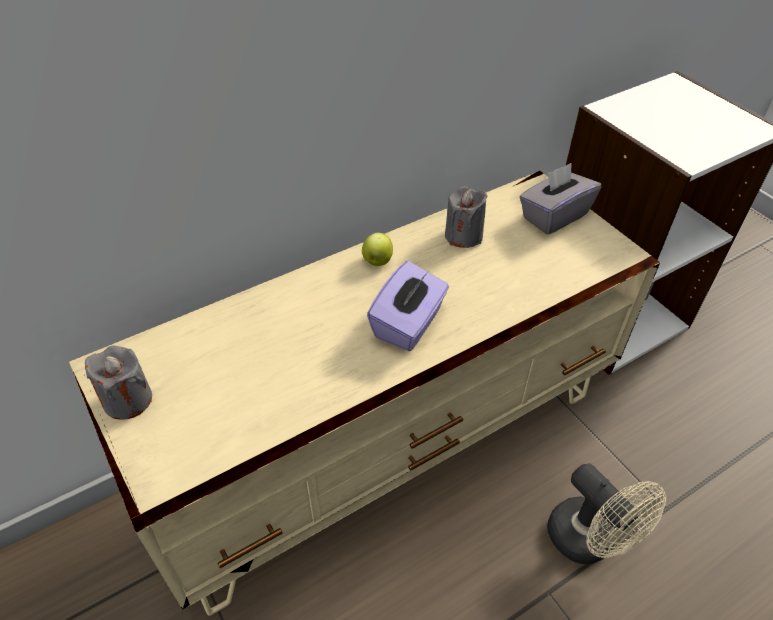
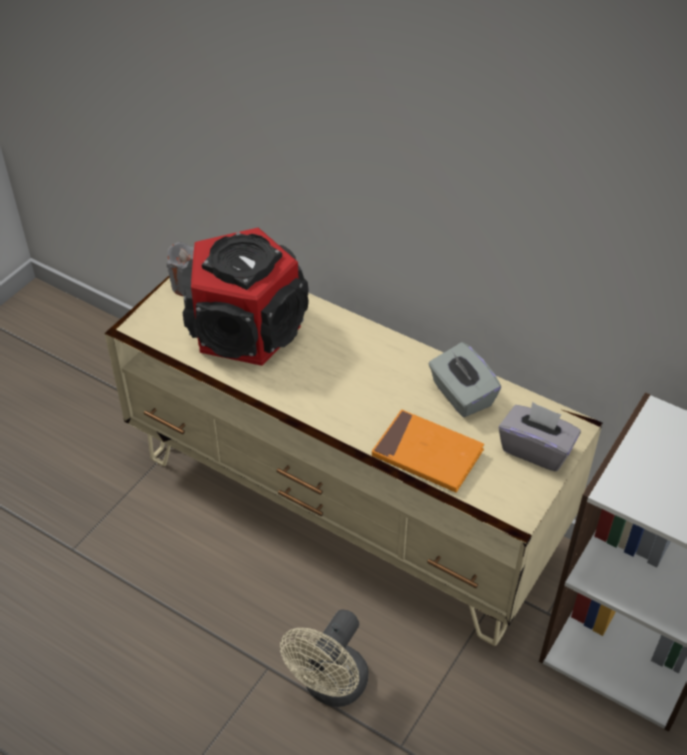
camera: 65 degrees right, 0 degrees up
apple [362,233,393,266] -> none
purple tissue box [367,261,449,351] -> none
grey candle [445,186,487,248] -> grey tissue box [429,342,501,417]
none -> speaker [181,228,309,366]
none -> orange book [372,410,484,493]

